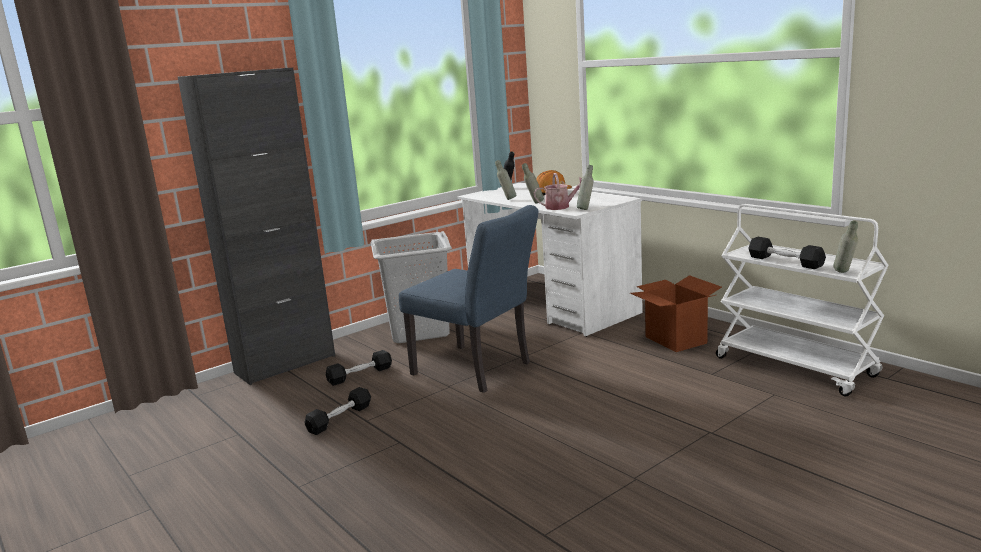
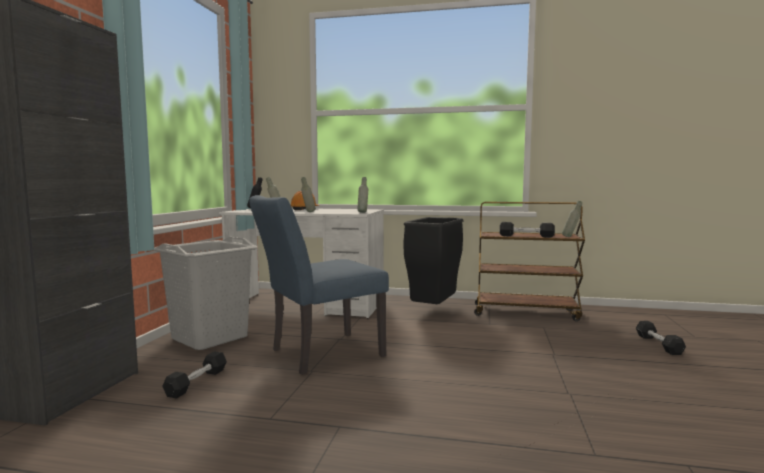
camera: 40 degrees left, 10 degrees down
black dumbbell [304,387,371,435] -> black dumbbell moved to [636,321,686,355]
blue chair [399,205,538,393] -> blue chair turned 150 degrees clockwise [249,195,389,375]
watering can [534,173,582,210] -> none
cardboard box [630,275,722,352] -> black trash can [403,217,464,304]
white cart [716,204,889,396] -> brown cart [474,202,585,321]

